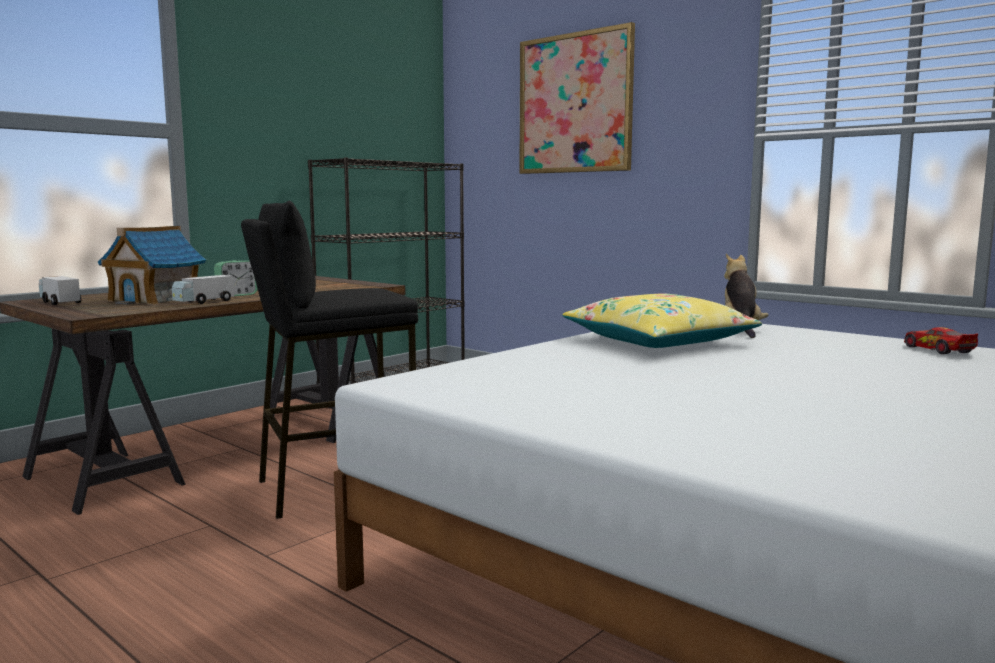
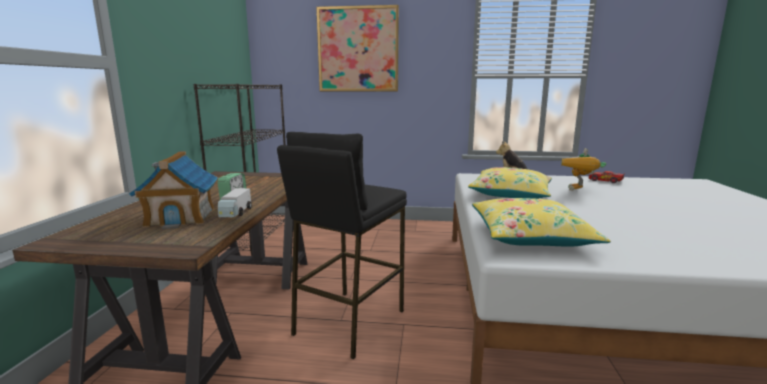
camera: 35 degrees left, 5 degrees up
toy truck [39,276,81,305] -> none
none -> yellow pillow [472,198,611,247]
none -> toy robot [561,148,606,191]

